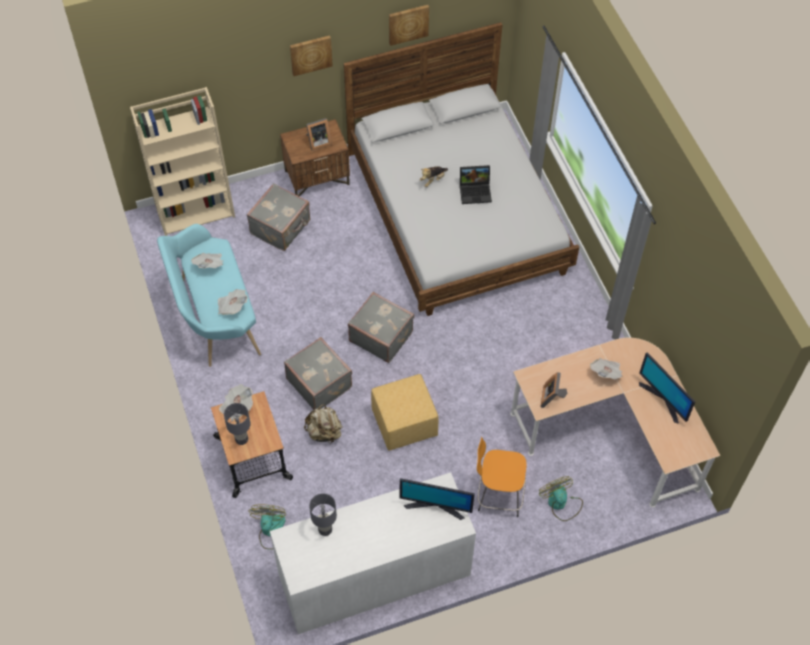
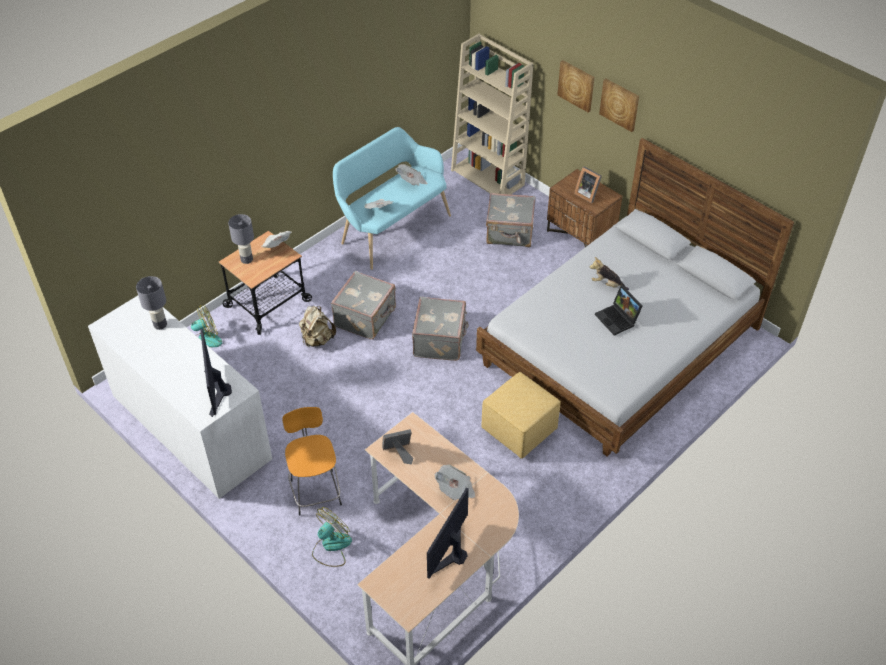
camera: 65 degrees right, 10 degrees down
yellow ottoman [371,374,438,451] -> yellow ottoman moved to [481,372,561,459]
picture [389,5,429,46] -> picture moved to [557,60,595,113]

